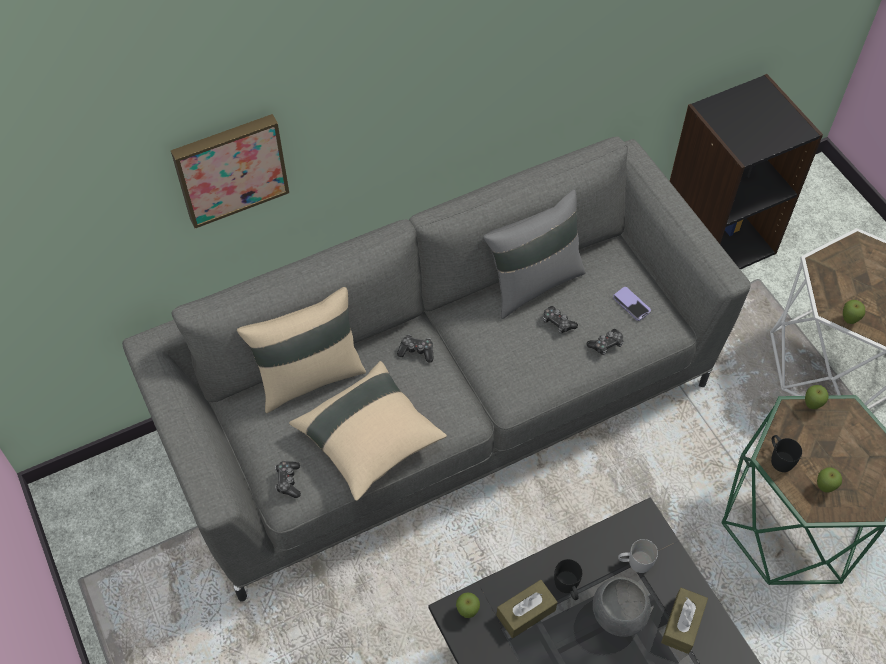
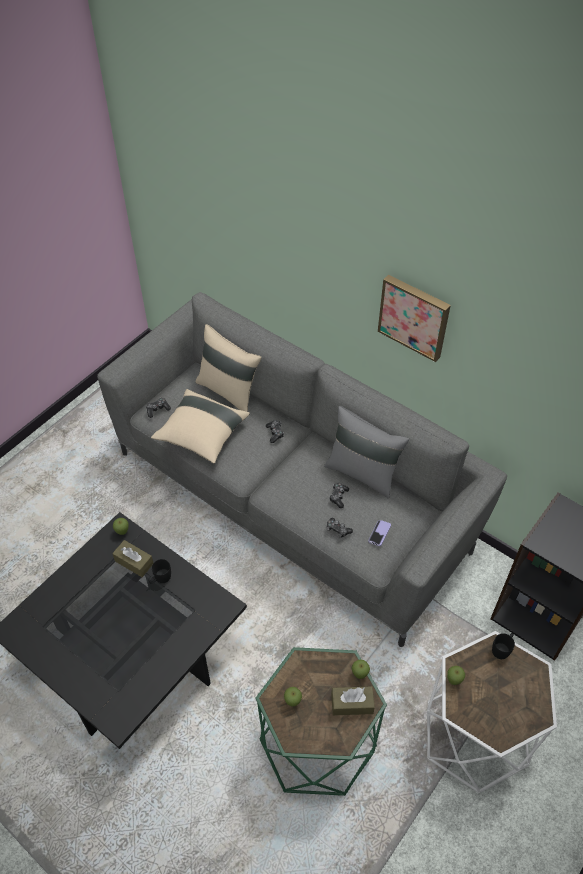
camera: 65 degrees right, 5 degrees down
picture [171,114,289,229] -> picture moved to [378,274,451,362]
grey bowl [593,577,651,637] -> none
white mug [618,539,658,573] -> none
brown tissue box [661,588,708,654] -> brown tissue box moved to [331,686,375,715]
black mug [771,435,802,472] -> black mug moved to [492,633,515,659]

